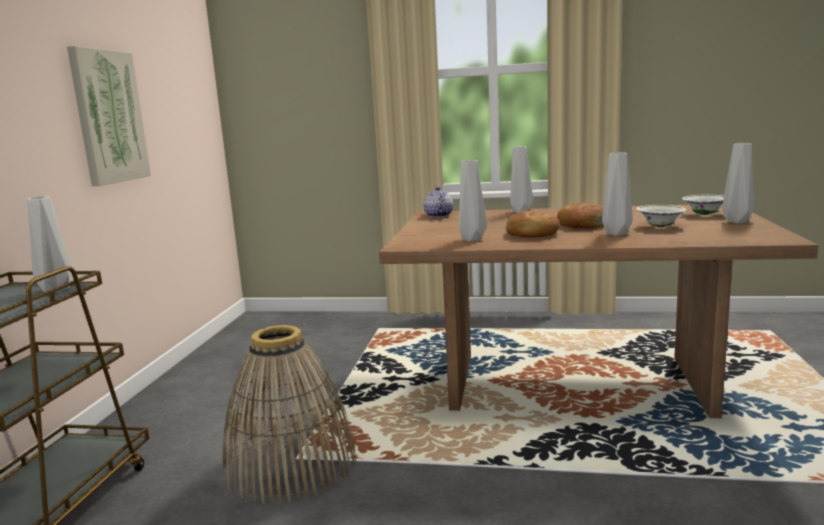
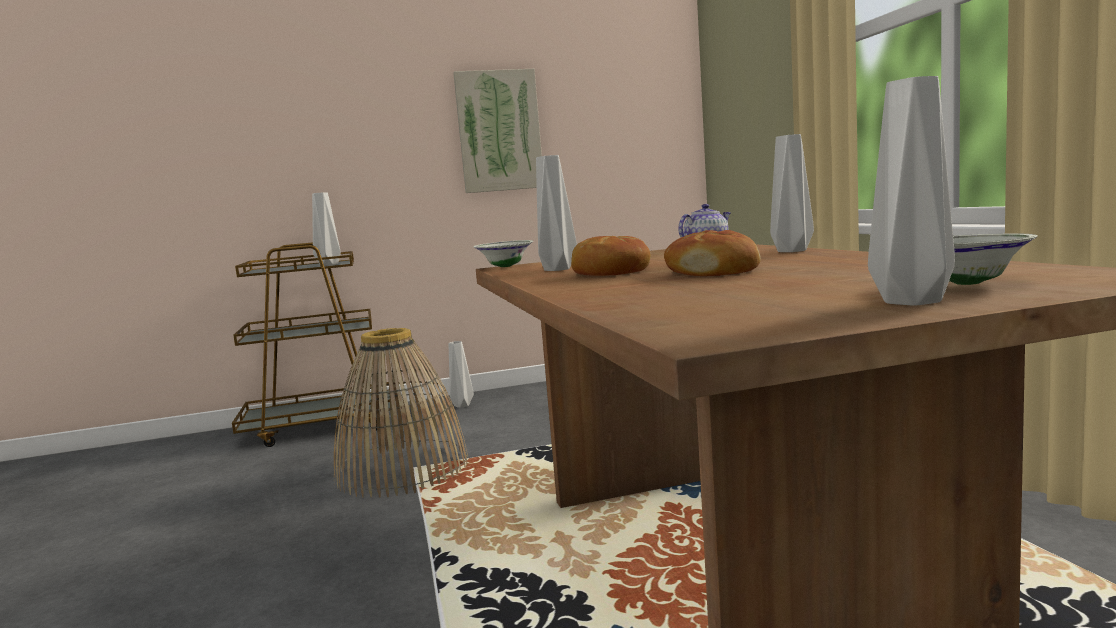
camera: 65 degrees right, 5 degrees down
grey vase [602,153,633,236] -> grey vase moved to [449,341,474,408]
white bowl [636,205,687,227] -> white bowl moved to [473,240,533,267]

